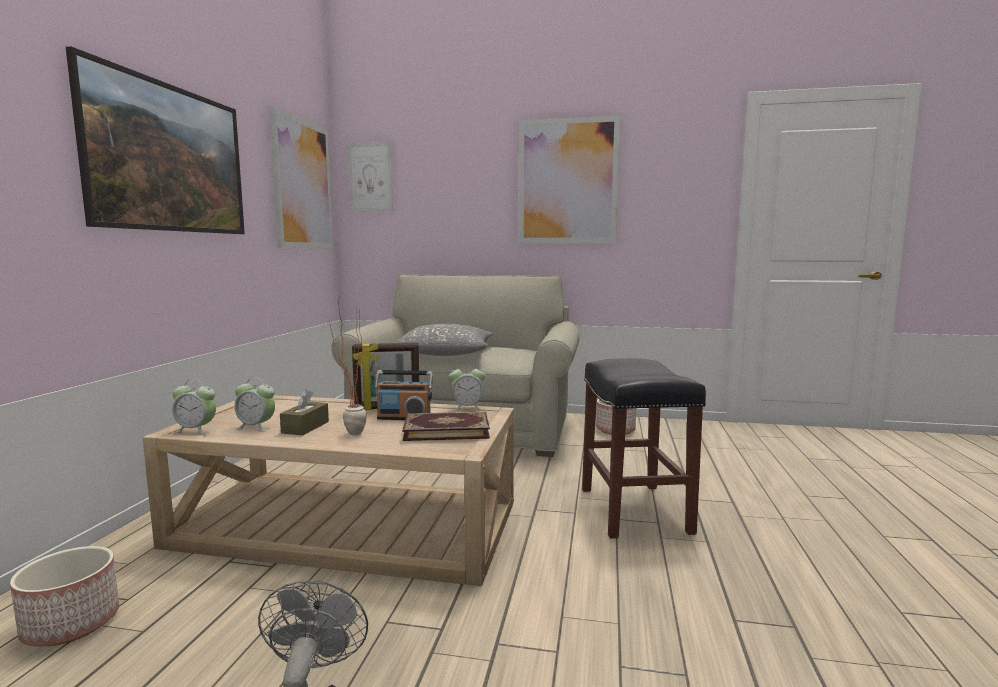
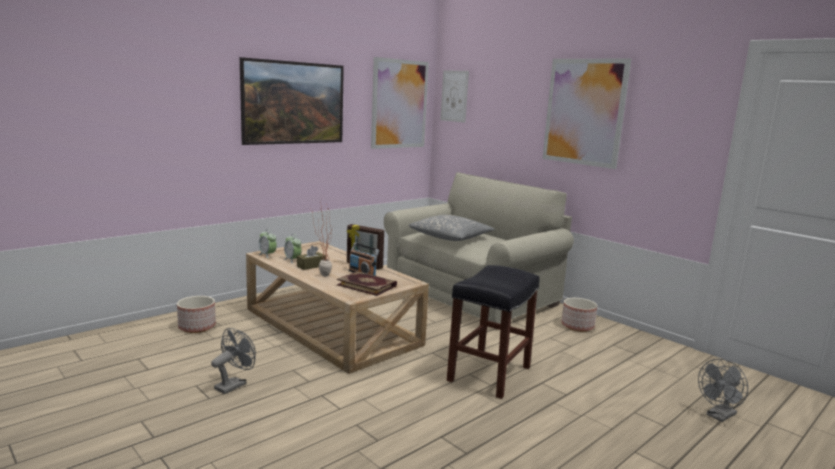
camera: 35 degrees right, 5 degrees up
alarm clock [448,363,485,411] -> none
none -> grey fan [698,359,748,422]

